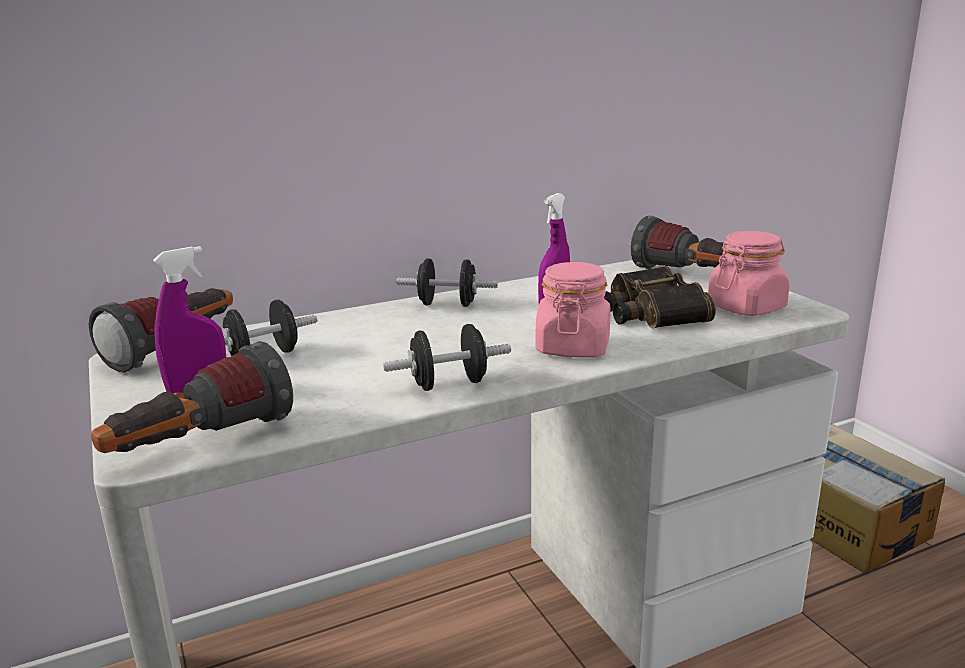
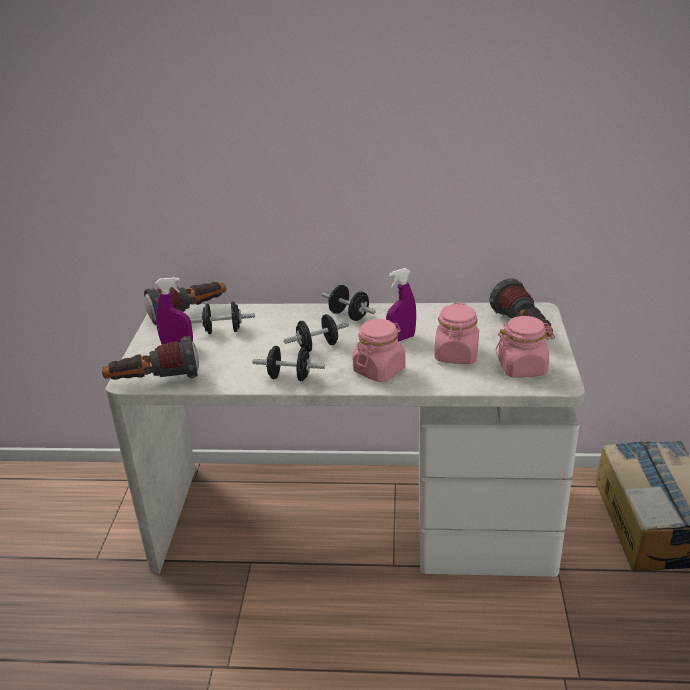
camera: 30 degrees right, 10 degrees up
binoculars [604,266,716,329] -> pink jar [435,303,479,364]
none -> black dumbbell [284,314,349,352]

